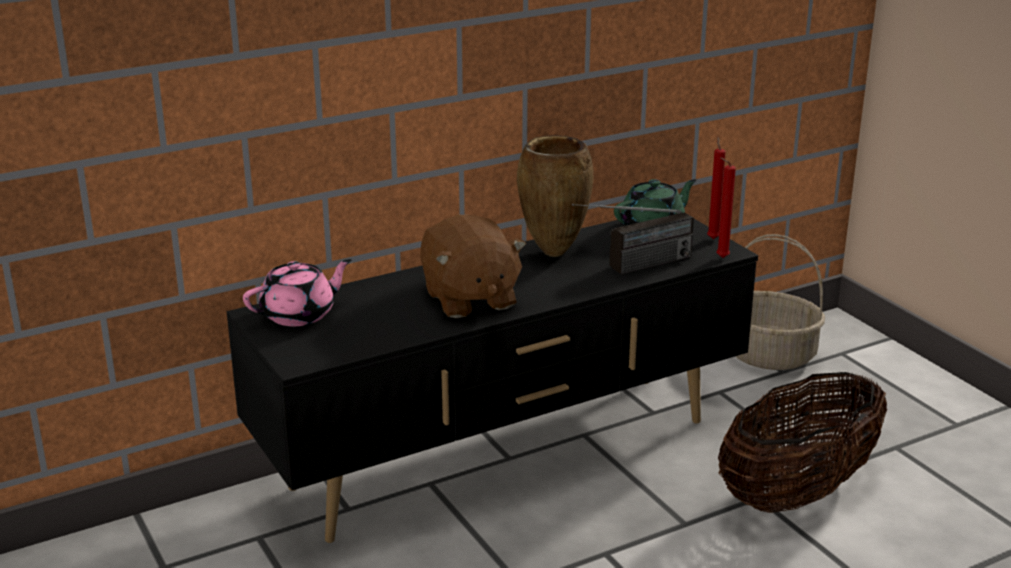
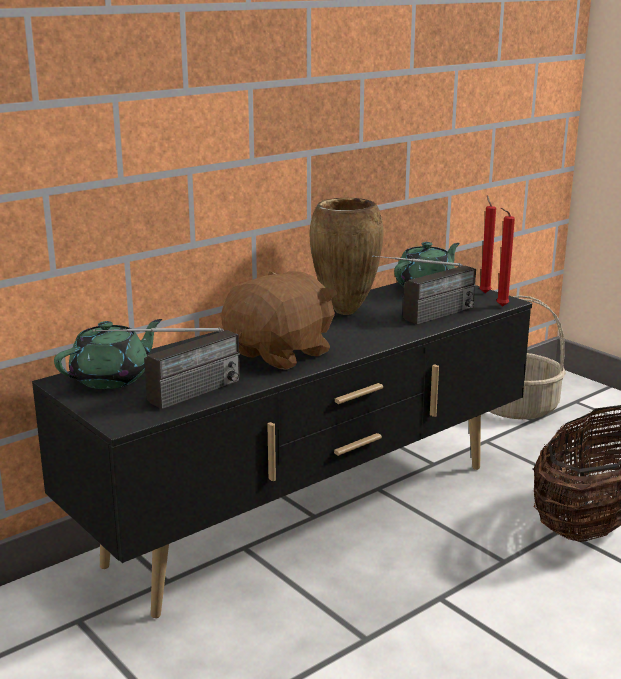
camera: 10 degrees left, 5 degrees down
pink teapot [243,259,352,326] -> green teapot [54,319,162,389]
brown plush toy [420,215,526,318] -> brown plush toy turned 105 degrees counterclockwise [221,271,337,370]
none -> radio [92,328,240,409]

